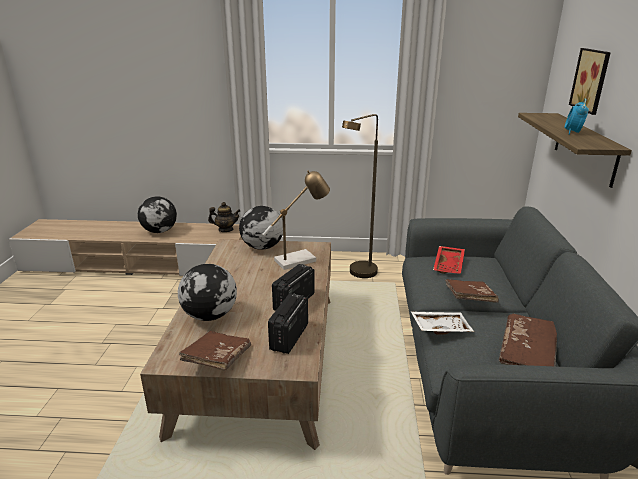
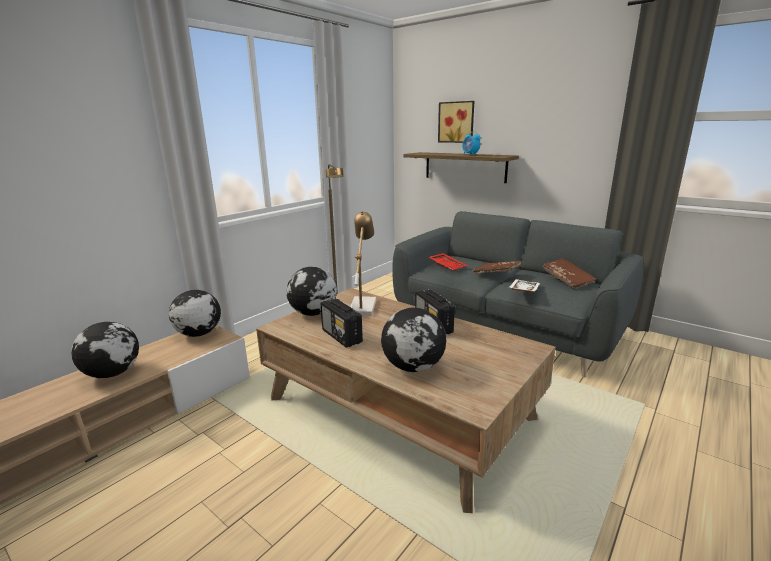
camera: 55 degrees left, 5 degrees down
brown book [179,331,251,371] -> none
teapot [208,202,240,232] -> globe [169,290,221,337]
radio [268,293,308,354] -> radio moved to [321,299,363,348]

